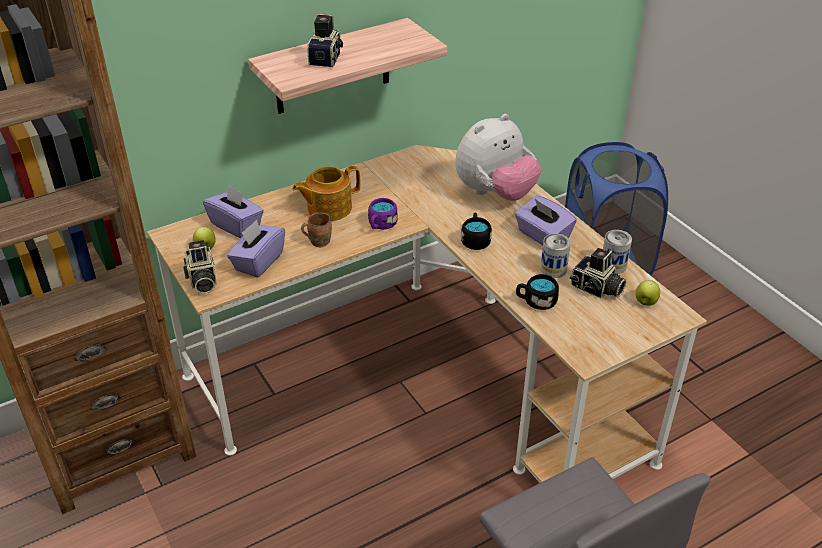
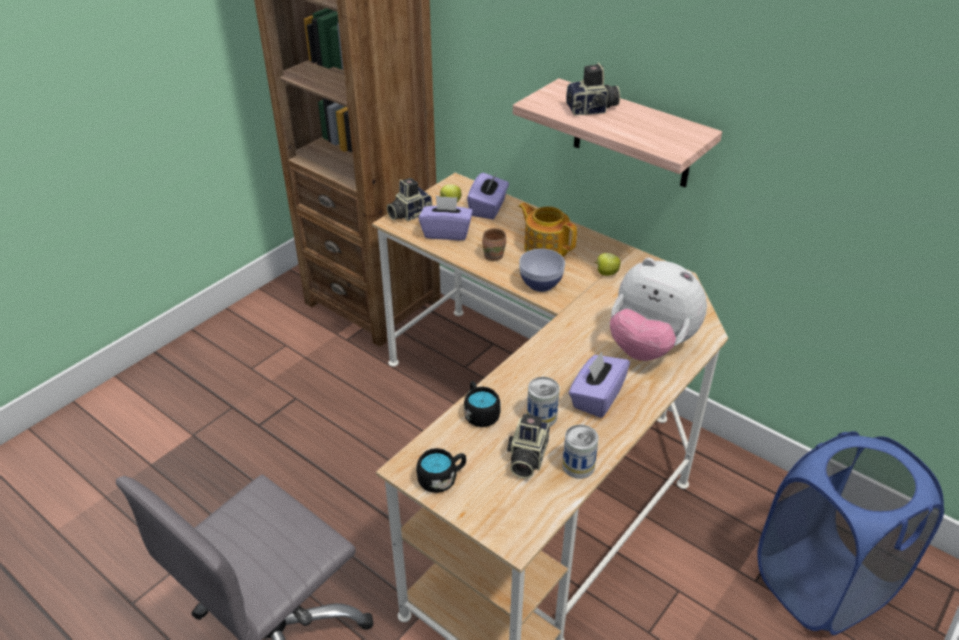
camera: 70 degrees right, 0 degrees up
purple mug [368,198,398,230] -> bowl [519,249,565,292]
black mug [461,213,492,250] -> black mug moved to [416,448,466,493]
apple [635,280,660,306] -> apple moved to [594,253,621,276]

